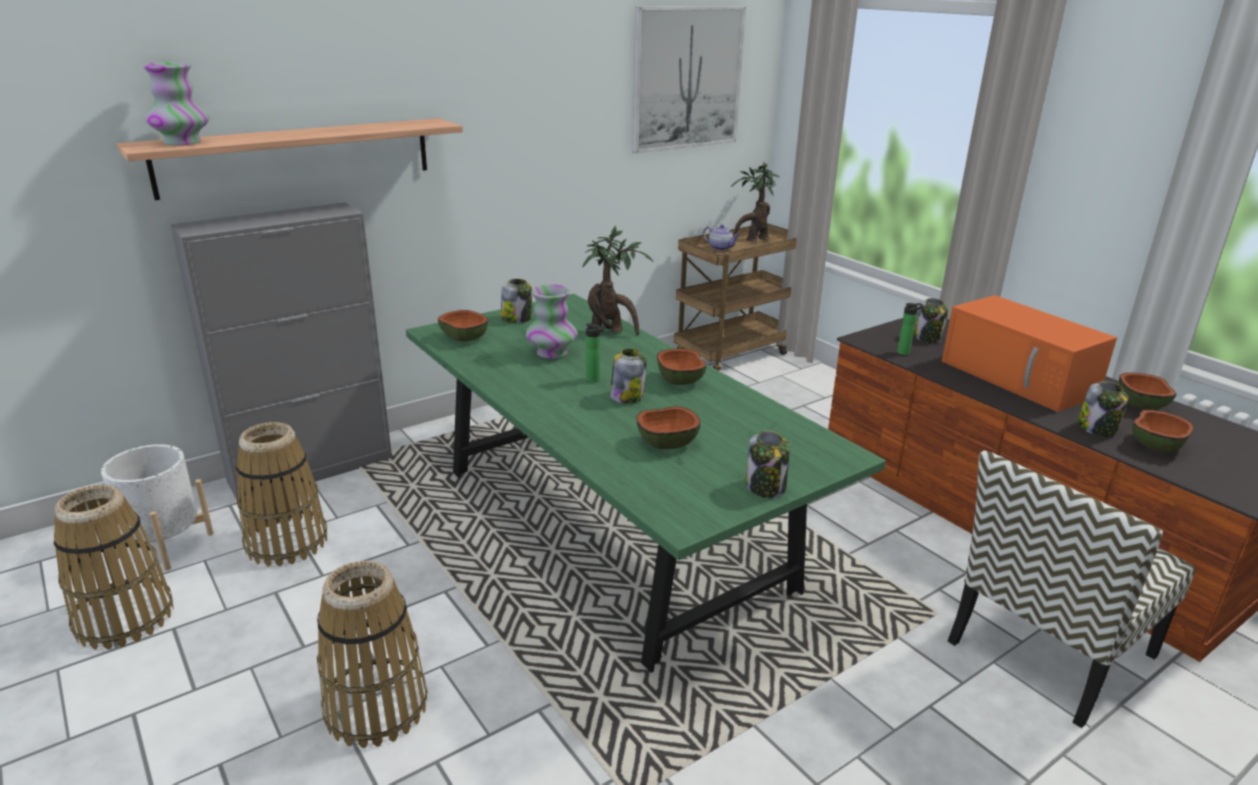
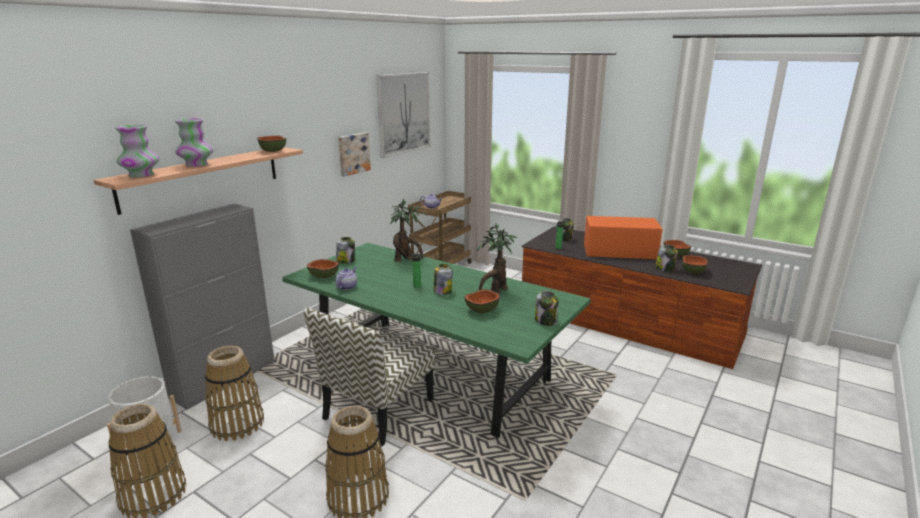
camera: 20 degrees left, 5 degrees down
vase [526,284,577,359] -> vase moved to [175,118,213,167]
bowl [657,348,707,385] -> bowl moved to [257,136,286,152]
potted plant [731,162,779,242] -> potted plant moved to [477,223,517,294]
orange microwave [942,295,1117,412] -> orange microwave turned 150 degrees clockwise [584,216,662,259]
chair [948,450,1195,728] -> chair moved to [304,308,435,446]
none -> teapot [336,267,357,290]
none -> picture [338,132,371,177]

